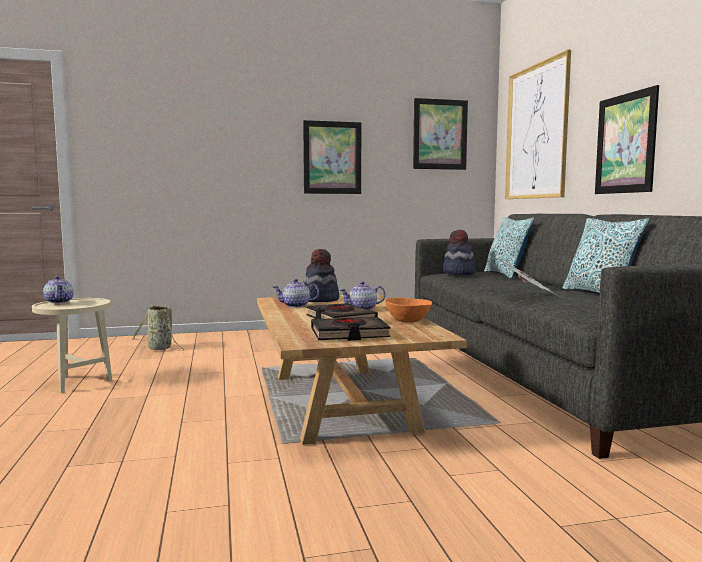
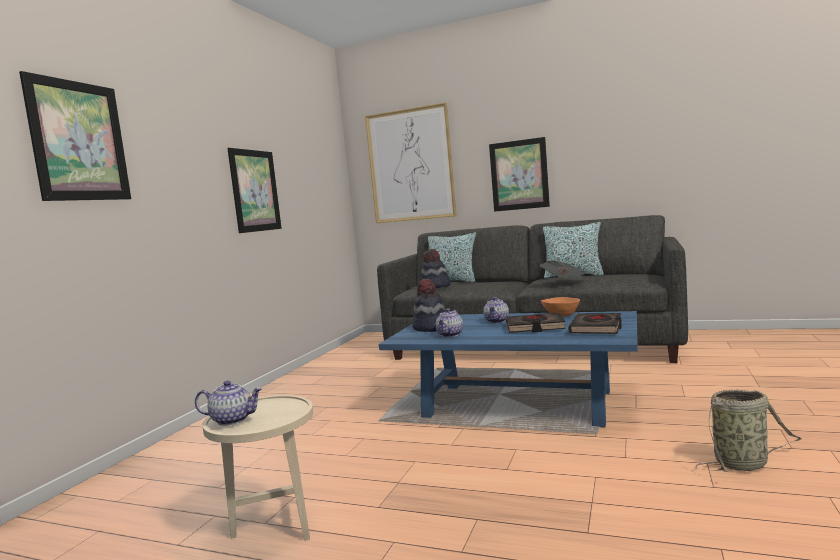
camera: 55 degrees left, 0 degrees up
basket [132,305,184,351] -> basket moved to [696,389,802,472]
beige coffee table [257,294,467,445] -> blue coffee table [379,311,638,428]
picture [413,98,468,170] -> picture moved to [19,71,131,201]

